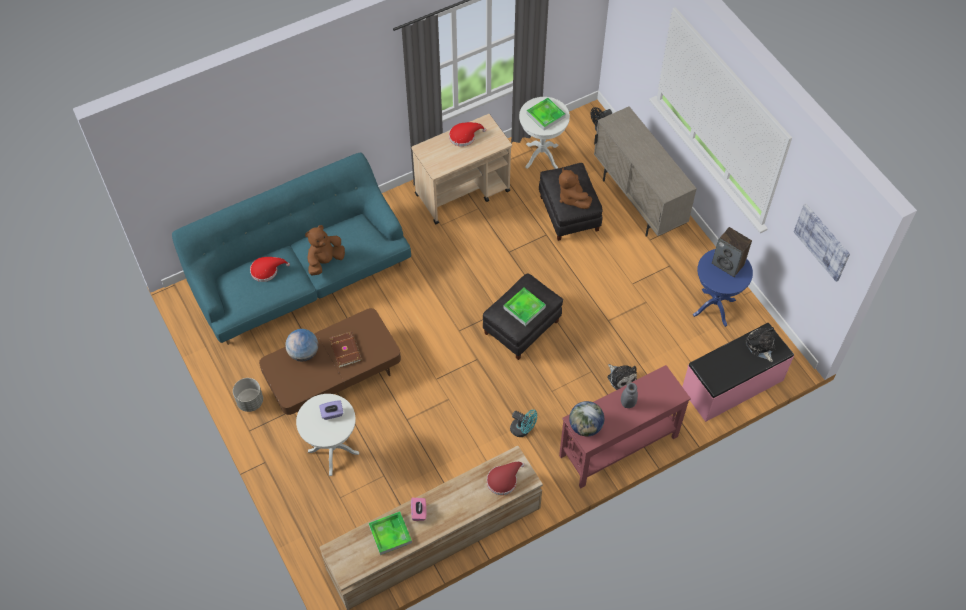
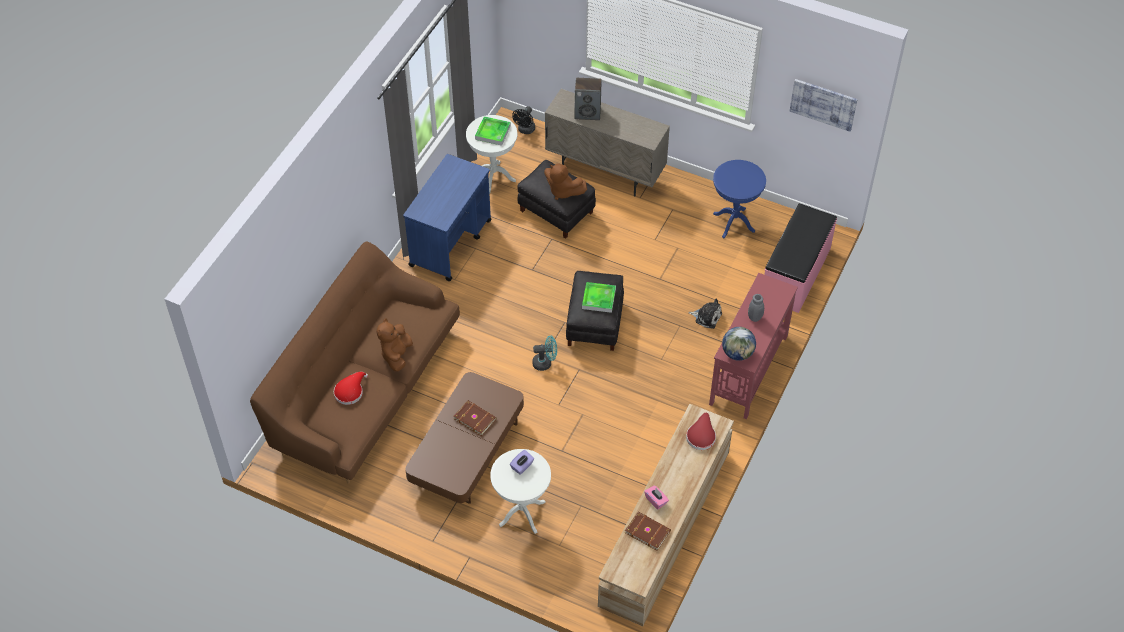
camera: 35 degrees left, 5 degrees down
turquoise sofa [172,153,411,345] -> brown sofa [250,242,460,484]
grey planter [233,378,263,412] -> none
globe [285,329,318,361] -> none
tray [369,511,412,555] -> brown book [625,512,671,551]
beige cart [412,114,512,224] -> blue cart [403,154,492,281]
red hat [449,122,486,147] -> none
turquoise fan [510,409,537,437] -> turquoise fan moved to [532,335,557,371]
speaker [712,227,752,277] -> speaker moved to [575,78,602,120]
plush toy [746,327,776,362] -> none

